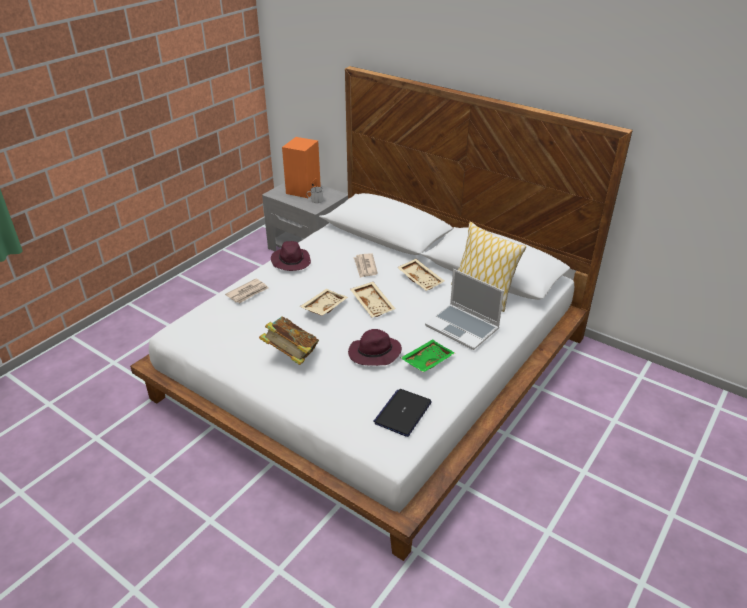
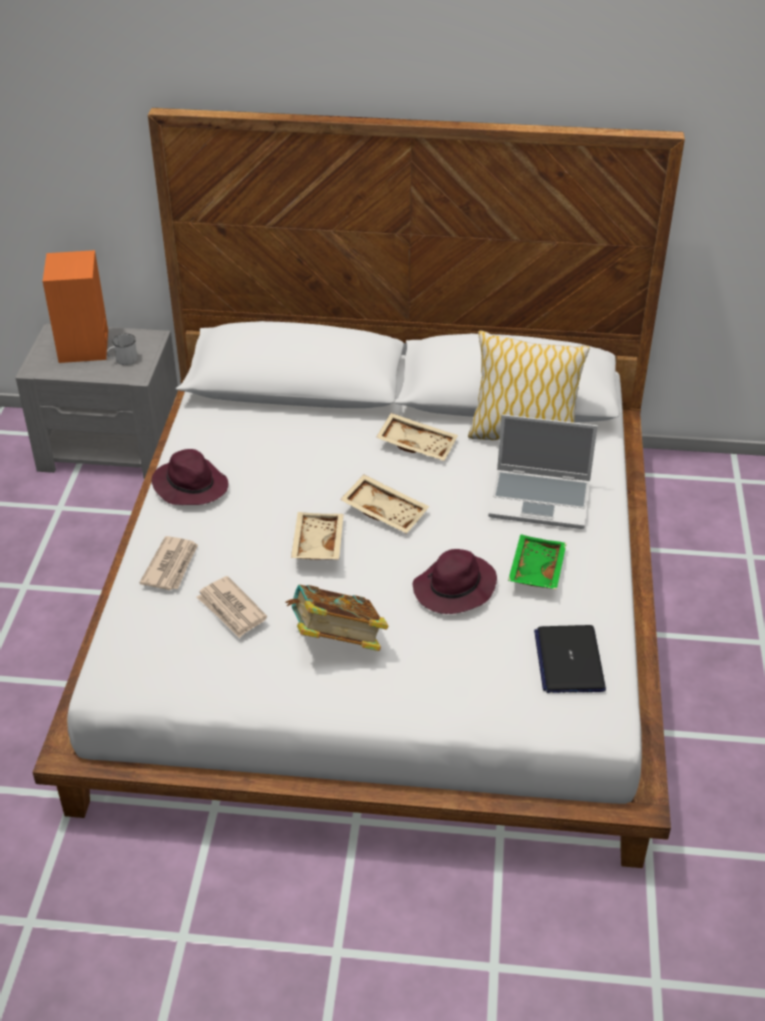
camera: 30 degrees left, 5 degrees up
newspaper [353,253,378,278] -> newspaper moved to [197,576,267,638]

